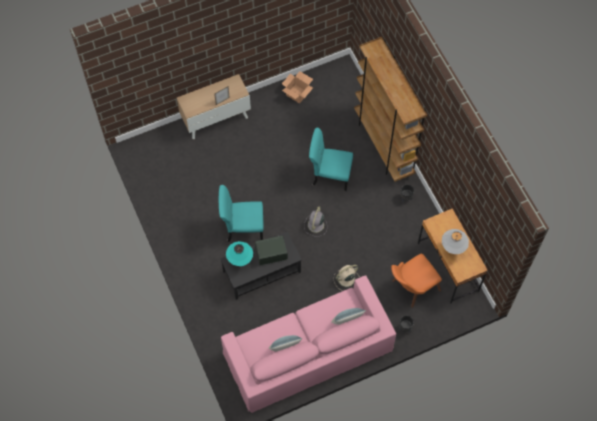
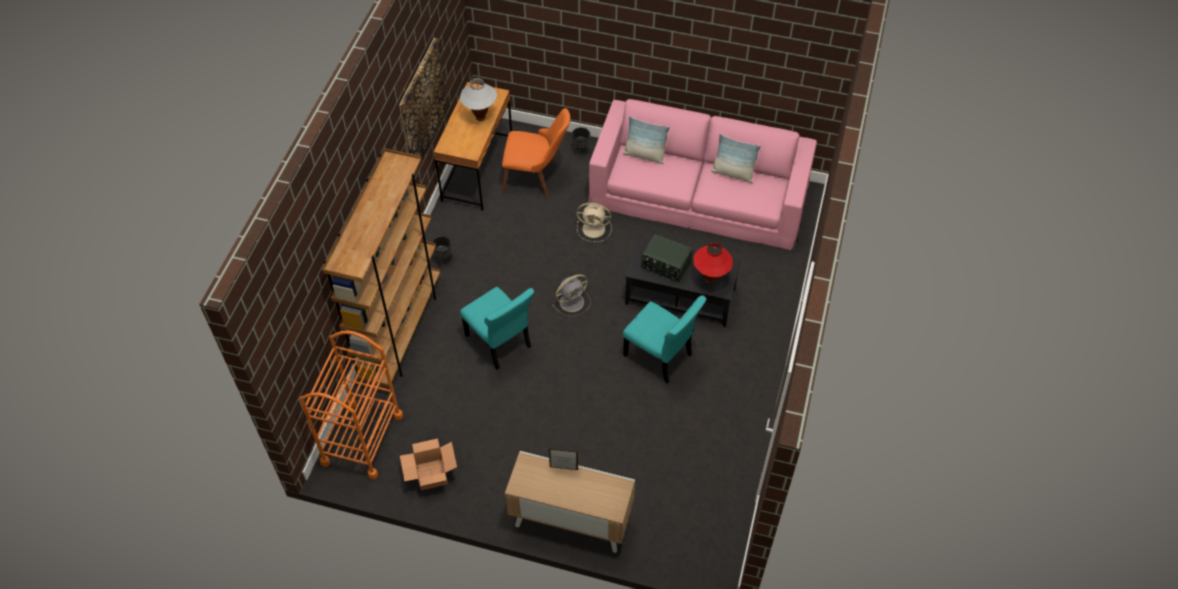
camera: 140 degrees left, 10 degrees down
turquoise table lamp [226,241,253,266] -> red table lamp [693,243,733,284]
none -> orange cart [299,330,403,479]
none -> picture [399,38,447,173]

